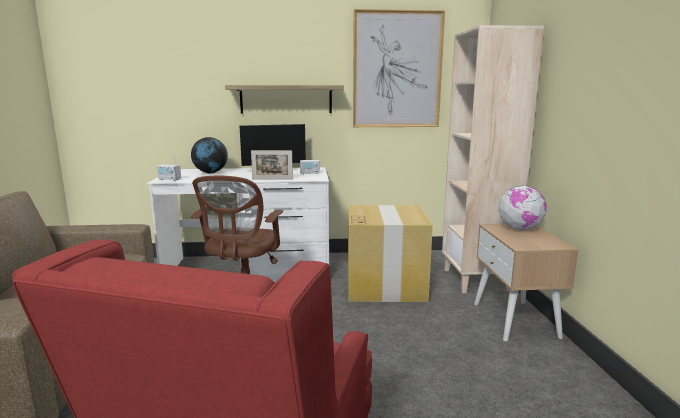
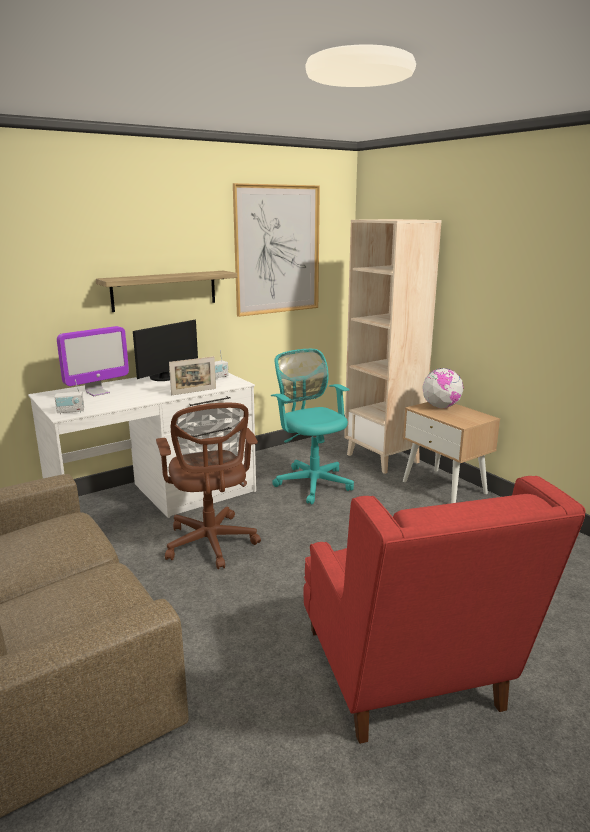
camera: 30 degrees left, 5 degrees up
globe [191,137,228,173] -> monitor [57,326,129,396]
cardboard box [348,205,433,302] -> turquoise office chair [271,349,354,504]

